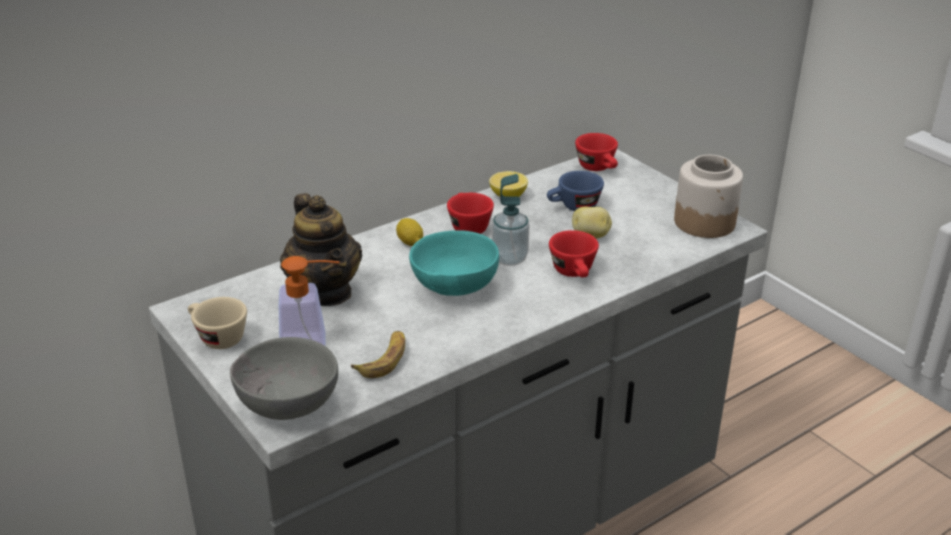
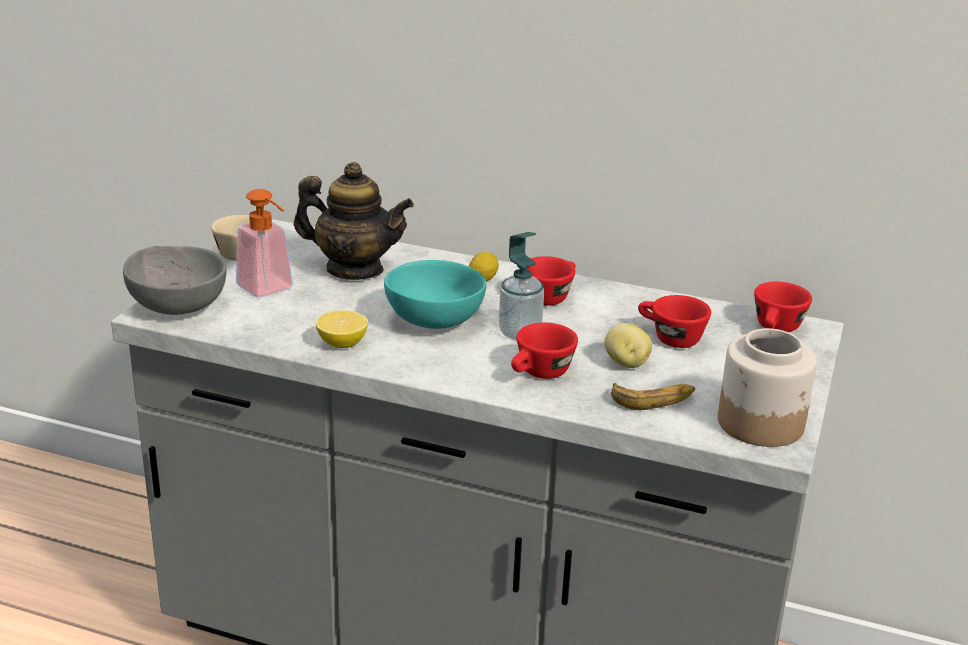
camera: 55 degrees right, 5 degrees down
teapot [280,193,363,306] -> teapot turned 105 degrees counterclockwise [294,162,414,280]
banana [351,331,405,378] -> banana moved to [611,383,695,410]
lemon [489,171,528,197] -> lemon moved to [316,311,368,348]
blue cup [547,171,604,211] -> red cup [638,295,711,348]

